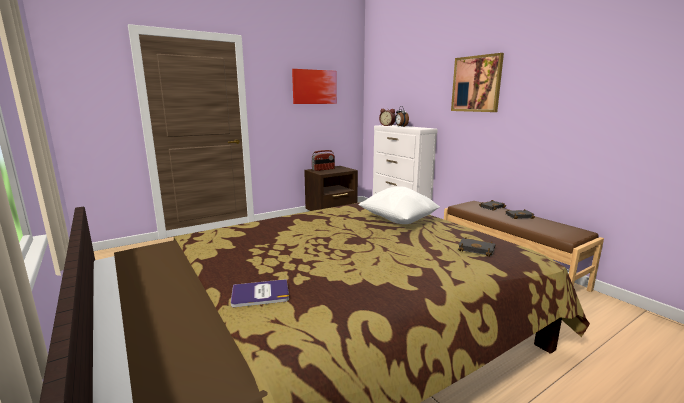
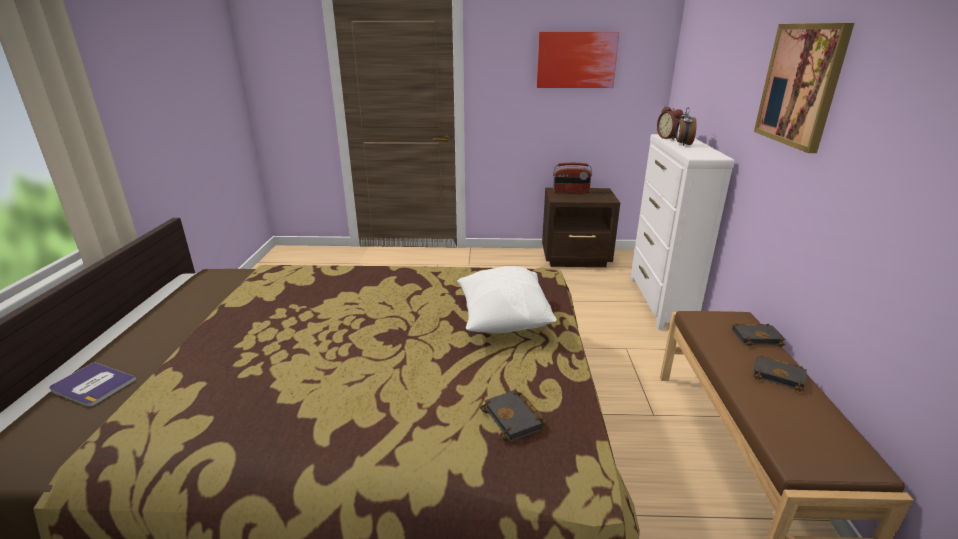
camera: 35 degrees right, 10 degrees up
book [231,279,289,308] -> book moved to [49,362,136,407]

